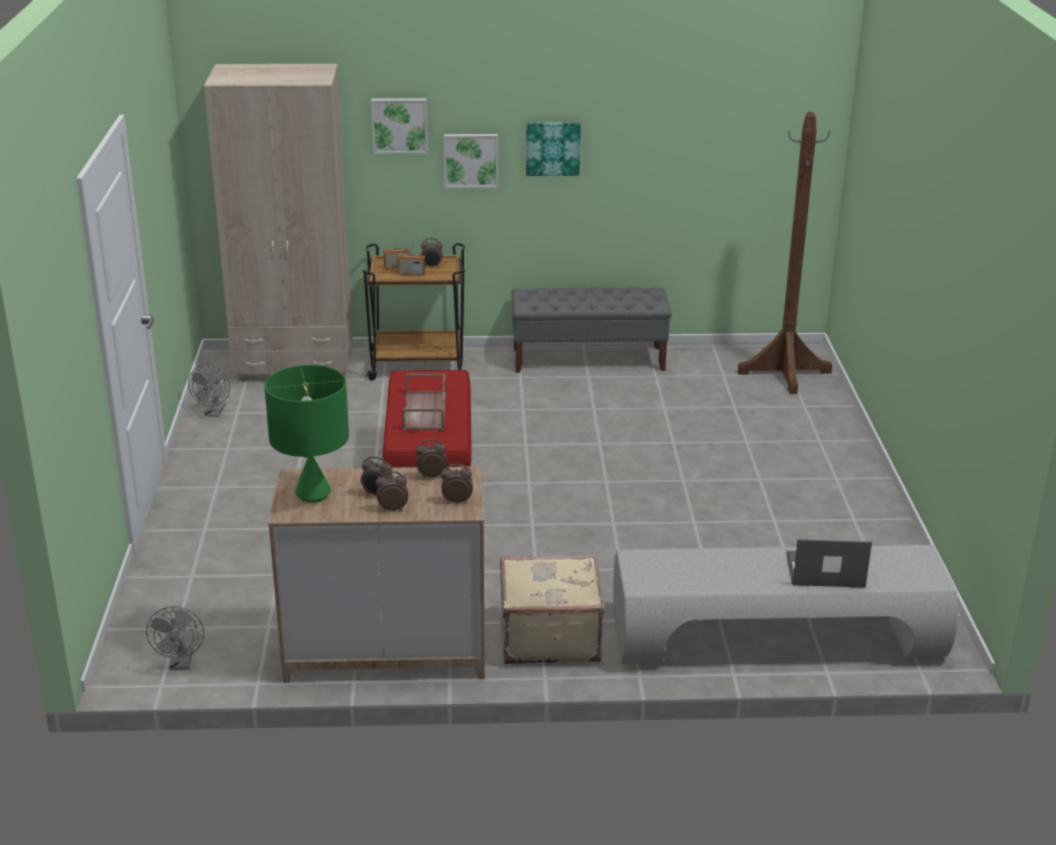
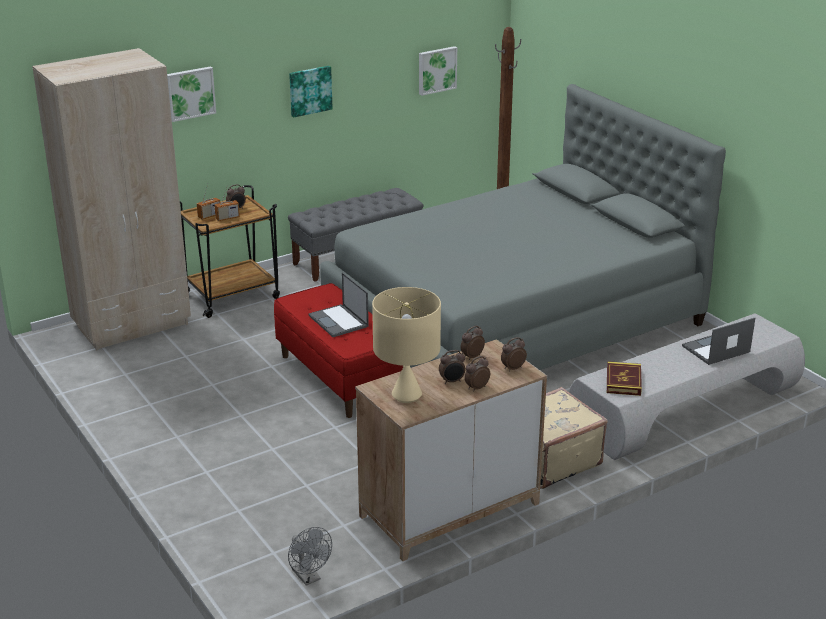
camera: 30 degrees left, 0 degrees up
grey fan [188,365,230,417] -> none
green table lamp [264,365,349,502] -> beige table lamp [372,287,441,403]
brown tray [402,374,446,430] -> laptop [308,272,369,337]
picture [444,134,498,188] -> picture moved to [419,46,457,96]
none -> grey bed [320,84,726,370]
none -> book [607,361,642,396]

